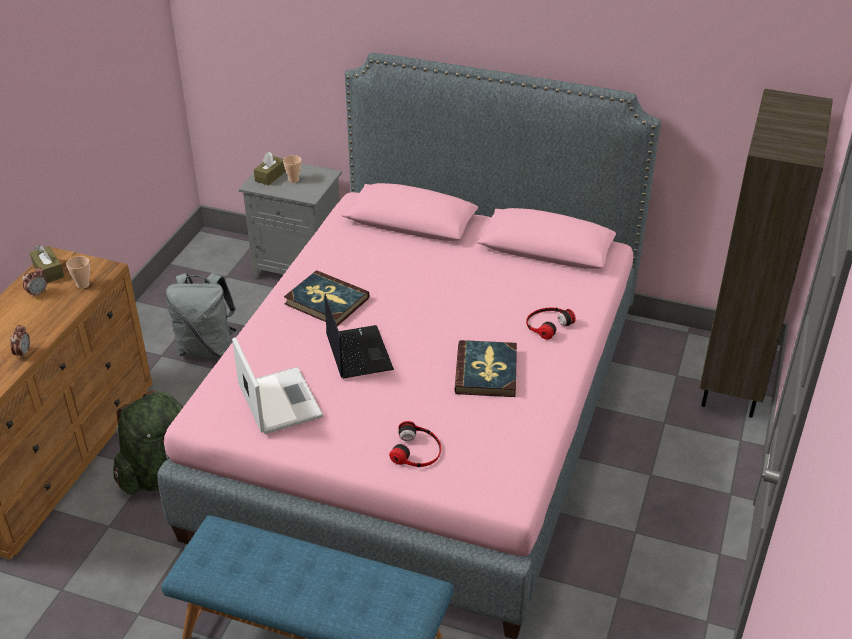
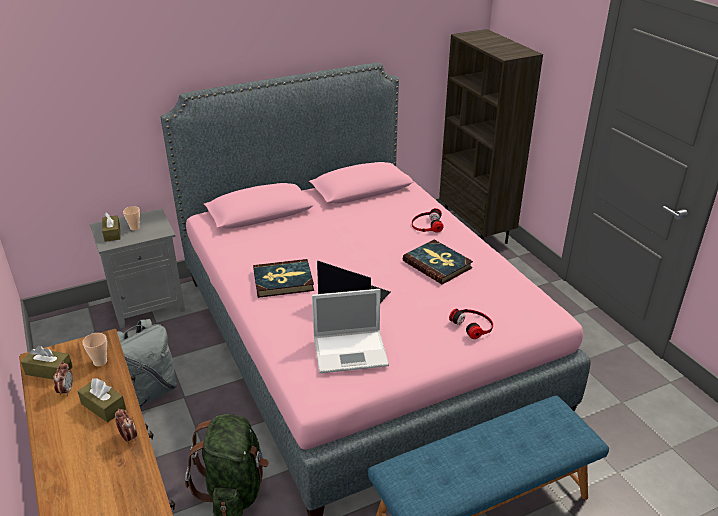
camera: 45 degrees left, 5 degrees down
laptop [232,337,323,434] -> laptop turned 150 degrees clockwise [312,289,389,373]
none -> brown tissue box [77,378,126,422]

